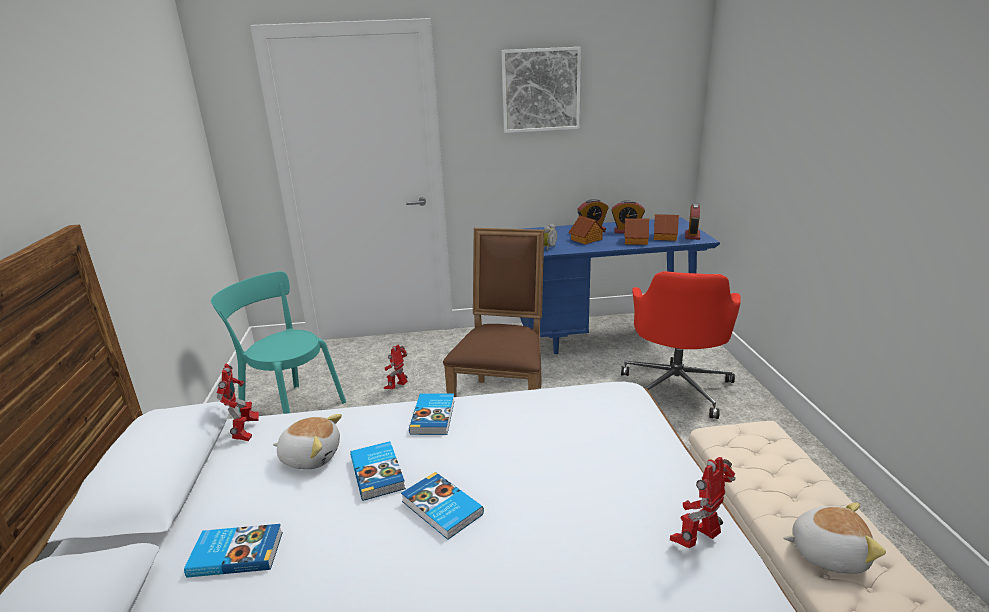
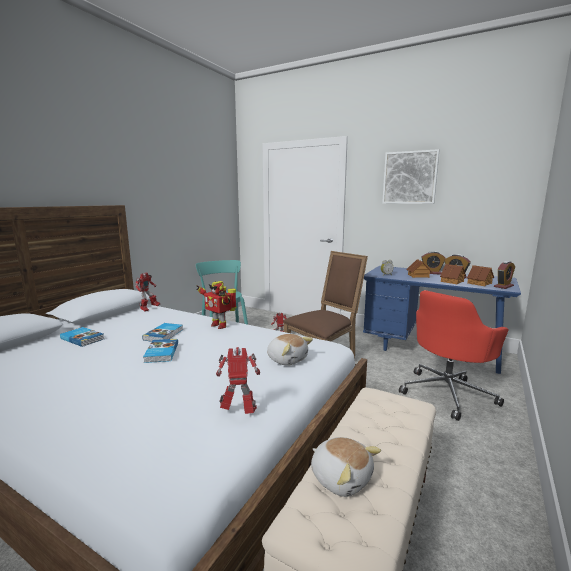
camera: 35 degrees right, 10 degrees down
plush toy [273,414,342,469] -> plush toy moved to [267,334,313,365]
book [409,393,455,435] -> toy robot [197,281,237,329]

